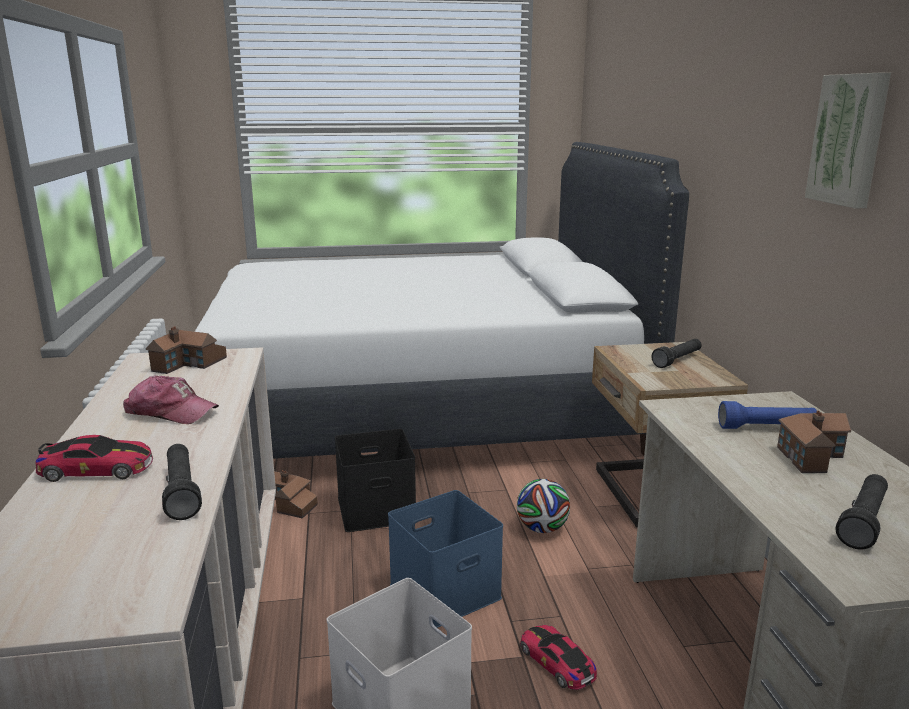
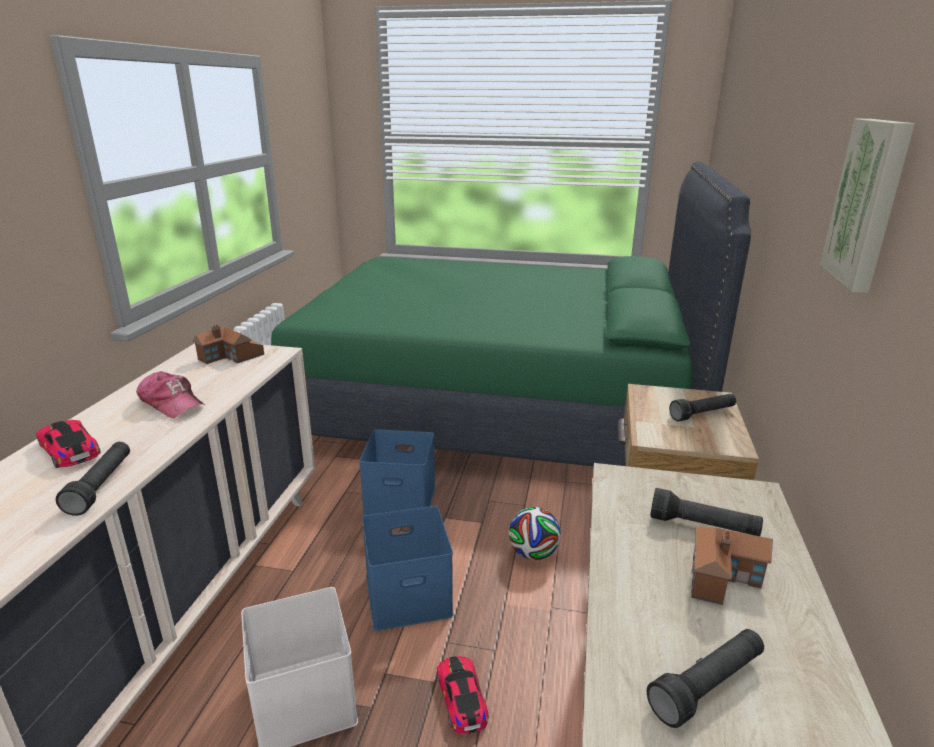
camera: 20 degrees right, 5 degrees up
toy car [35,435,153,482] -> toy car turned 150 degrees counterclockwise [36,420,101,468]
white bed [195,142,689,459] -> green bed [271,161,751,466]
toy house [274,470,318,519] -> none
black storage box [335,429,416,532] -> blue storage box [359,429,435,516]
blue flashlight [718,401,817,429] -> black flashlight [650,488,763,536]

